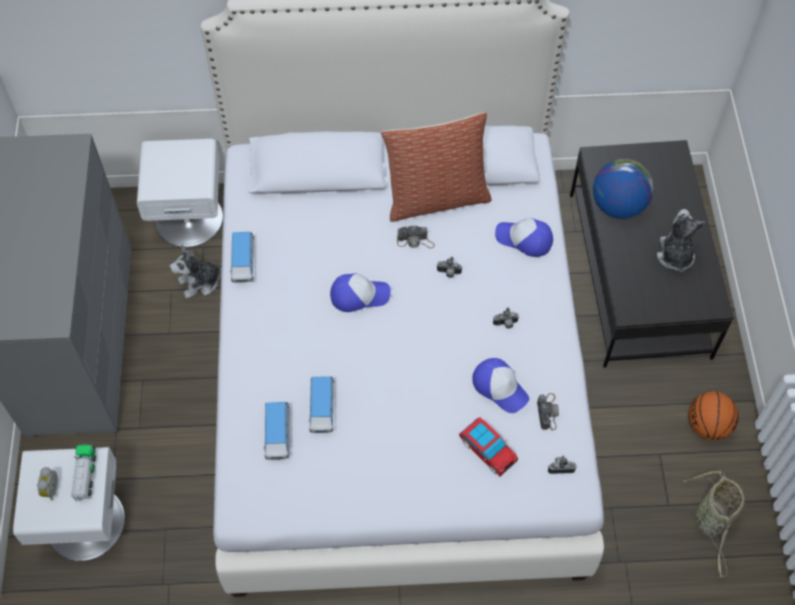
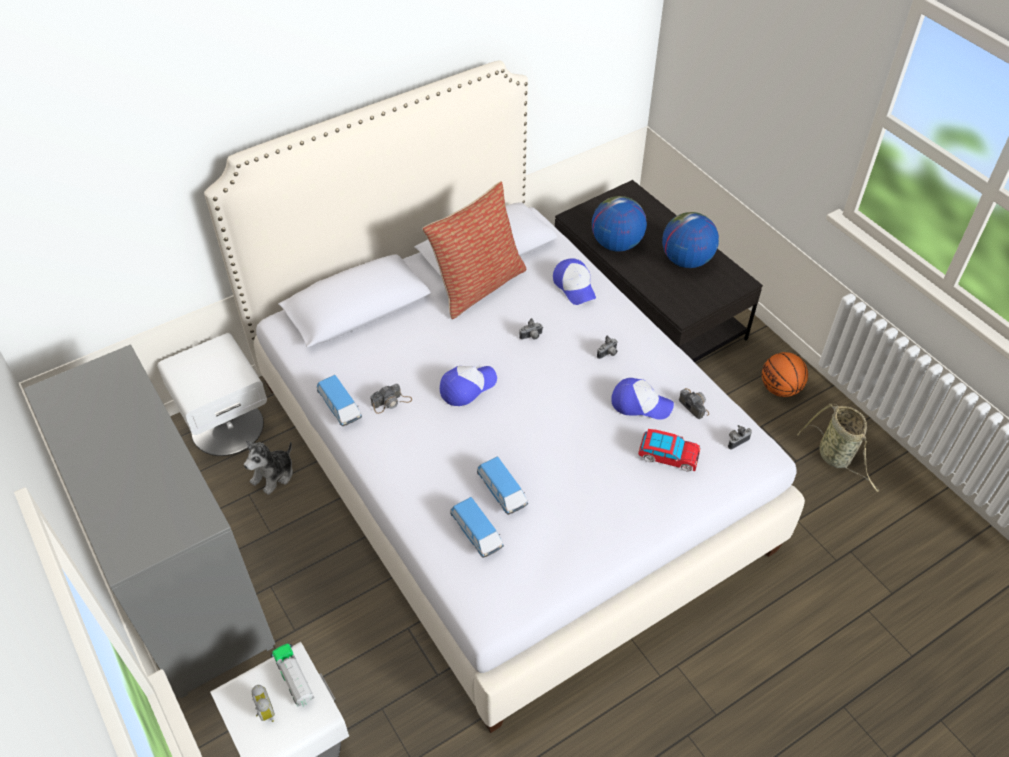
camera: 30 degrees left, 10 degrees down
camera [397,226,435,249] -> camera moved to [370,384,412,414]
cap [495,218,553,257] -> cap turned 105 degrees counterclockwise [553,258,596,305]
plush toy [657,209,706,273] -> globe [662,212,719,268]

